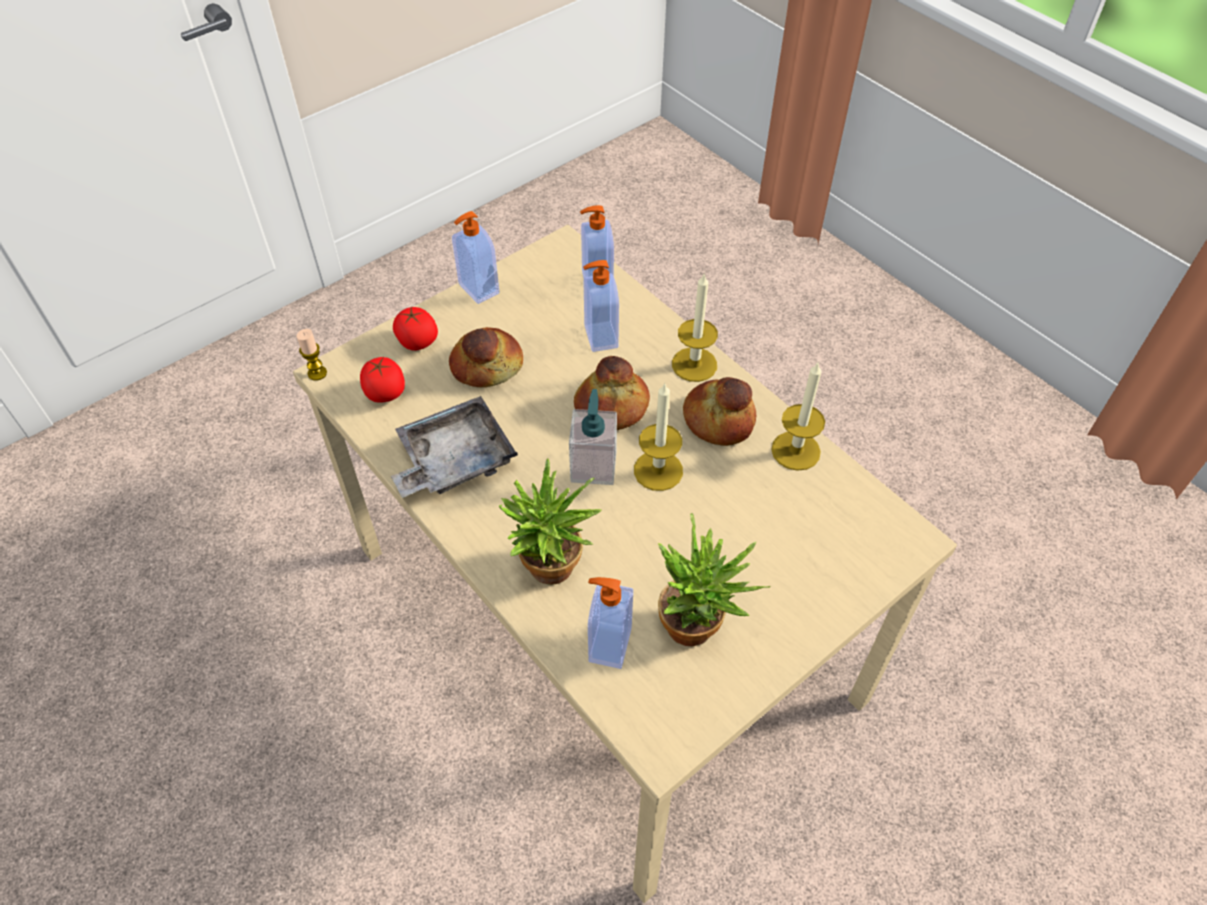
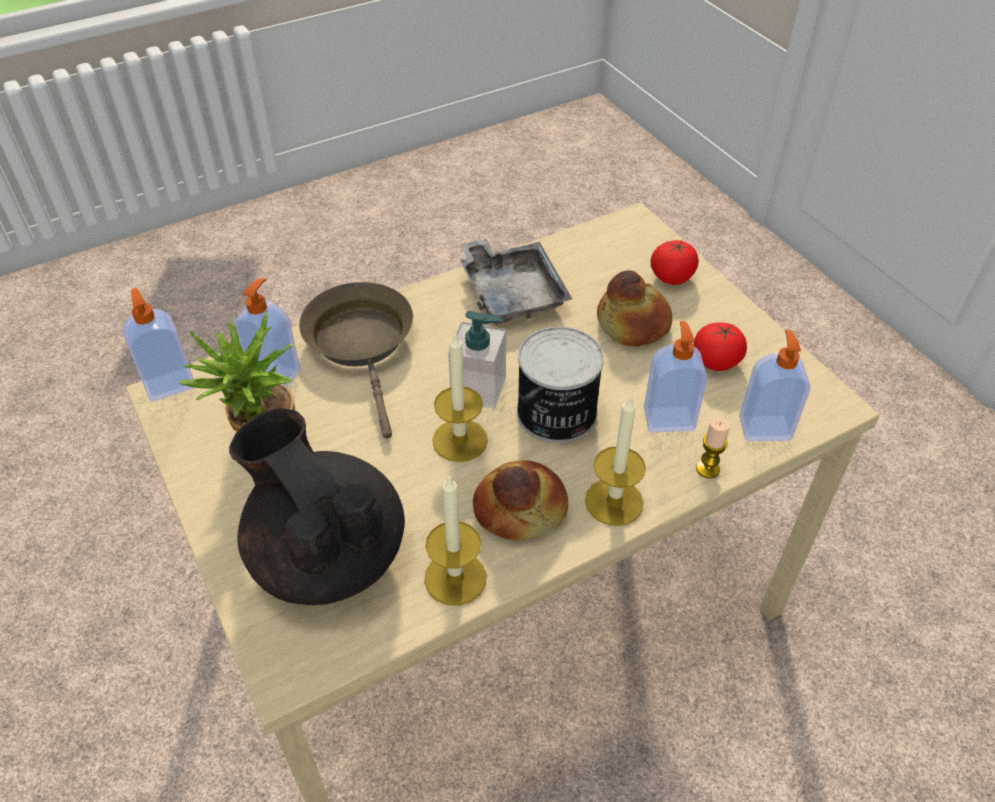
camera: 100 degrees right, 5 degrees down
candle [296,329,327,380] -> candle moved to [696,418,730,478]
tomato [360,357,405,403] -> tomato moved to [694,323,747,371]
soap dispenser [452,211,499,304] -> soap dispenser moved to [123,288,195,401]
potted plant [499,458,602,585] -> brown frying pan [299,282,413,439]
bread [574,356,650,430] -> can [517,327,604,444]
none -> black teapot [229,408,405,605]

